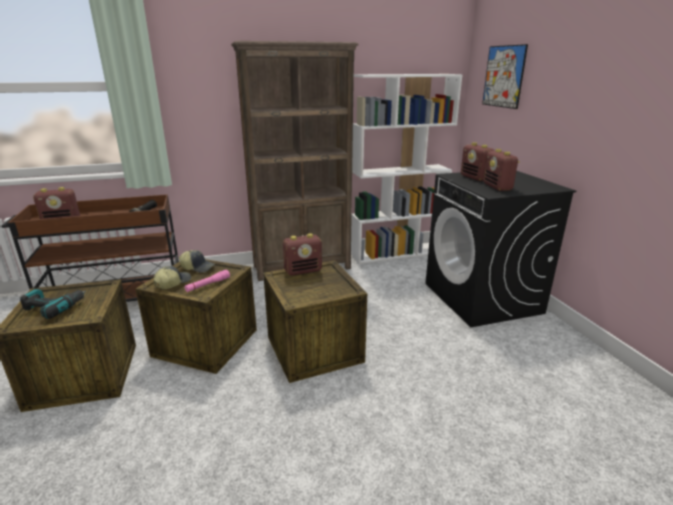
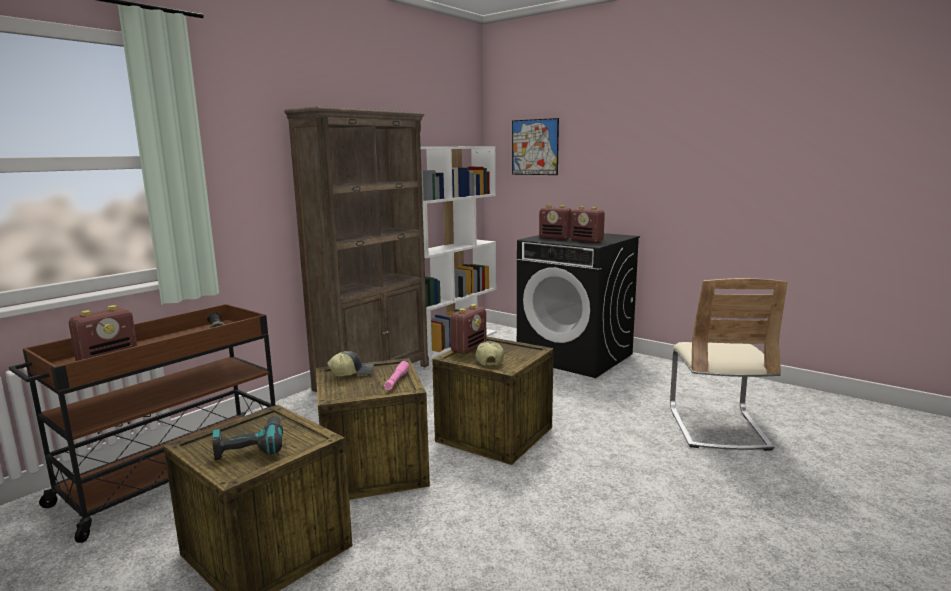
camera: 35 degrees left, 10 degrees down
cap [154,266,191,289] -> cap moved to [475,341,504,366]
none -> beige chair [670,278,788,451]

